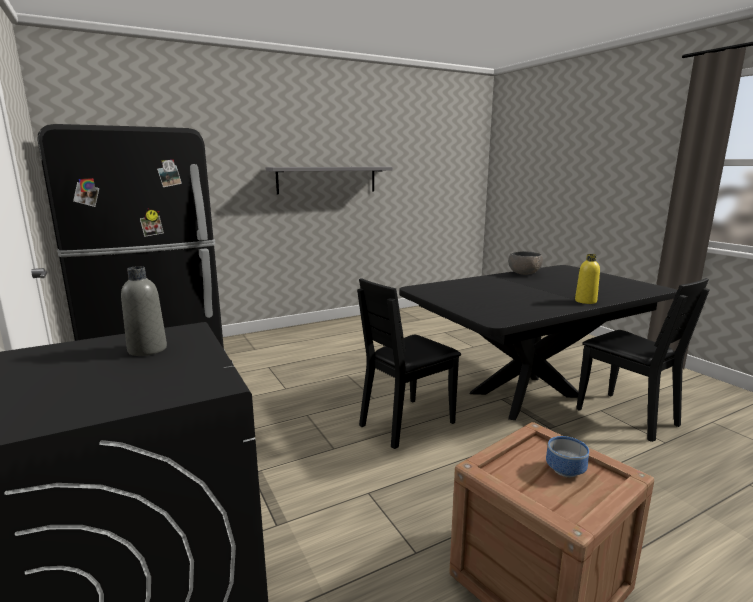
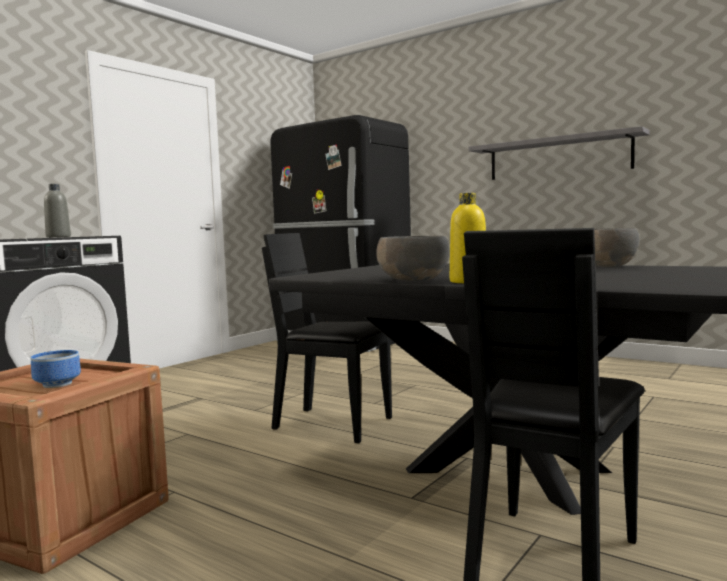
camera: 65 degrees right, 10 degrees down
none -> grey bowl [376,236,449,281]

